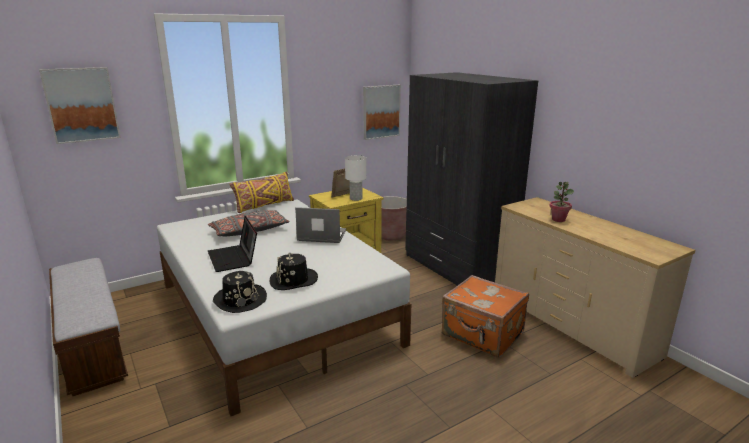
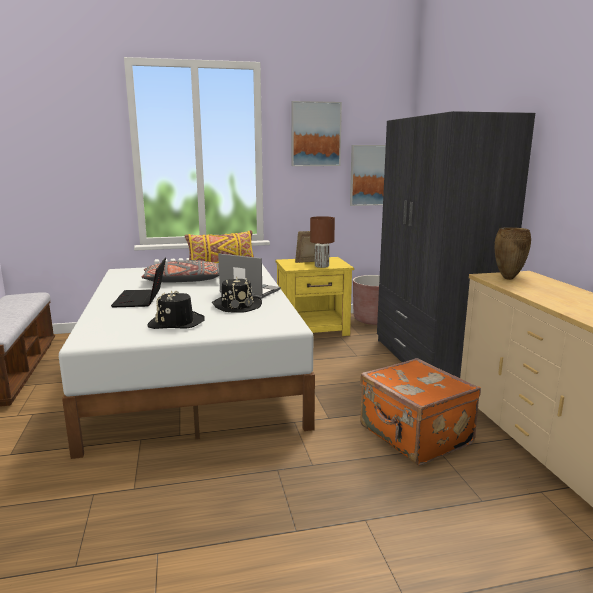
camera: 20 degrees right, 5 degrees down
picture [39,67,121,144] -> picture moved to [291,101,342,166]
black hat [213,271,267,313] -> black hat moved to [212,277,262,313]
white table lamp [345,155,366,201] -> brown table lamp [310,216,335,268]
potted plant [549,182,574,222] -> none
none -> brown vase [494,227,531,280]

